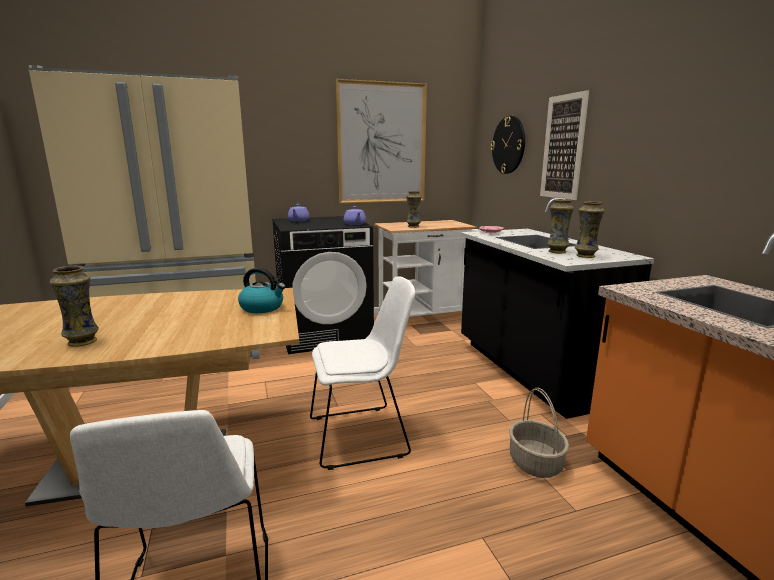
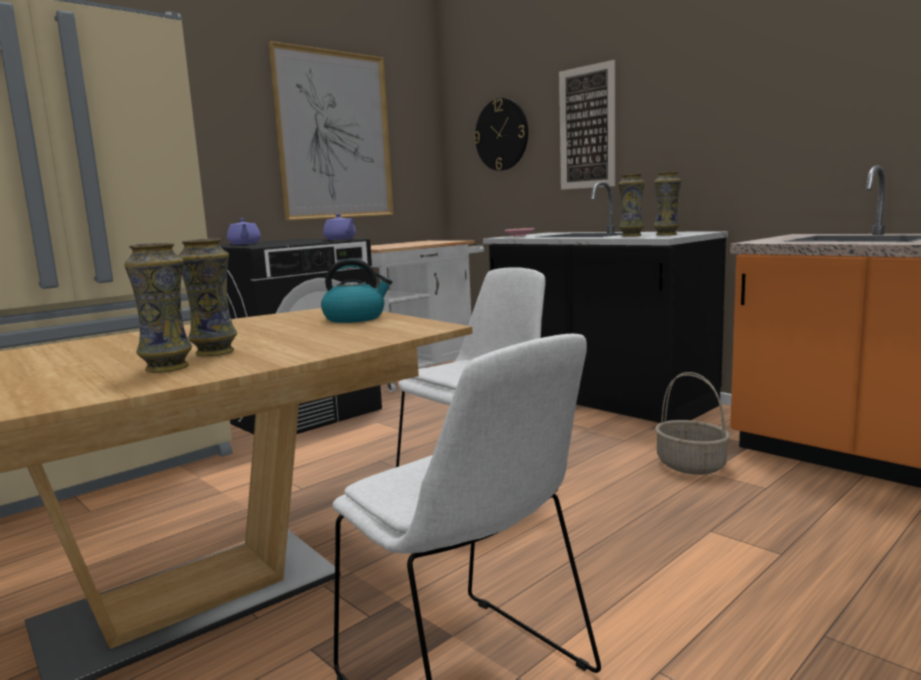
camera: 25 degrees left, 5 degrees down
vase [406,191,422,228] -> vase moved to [178,238,237,356]

